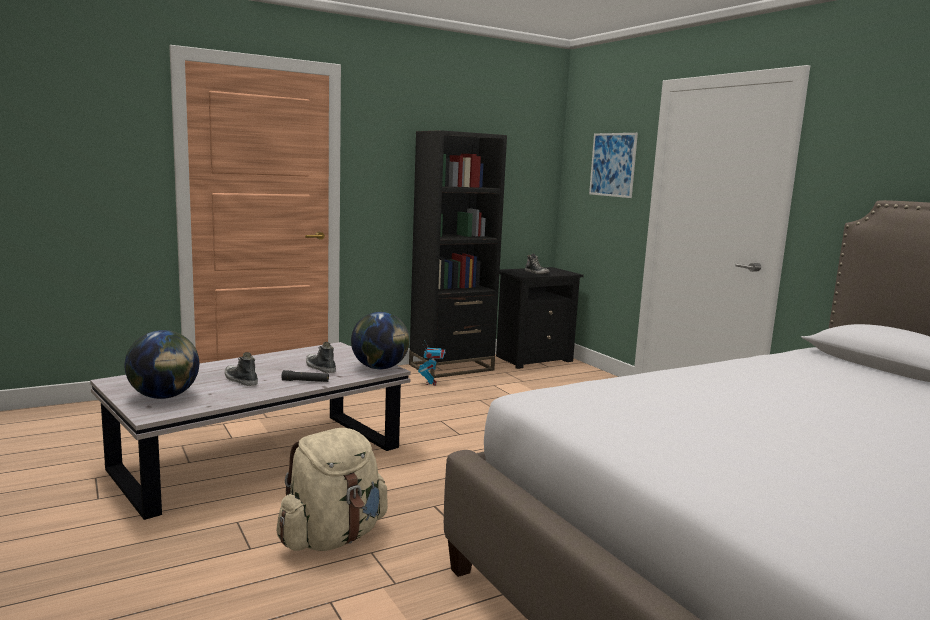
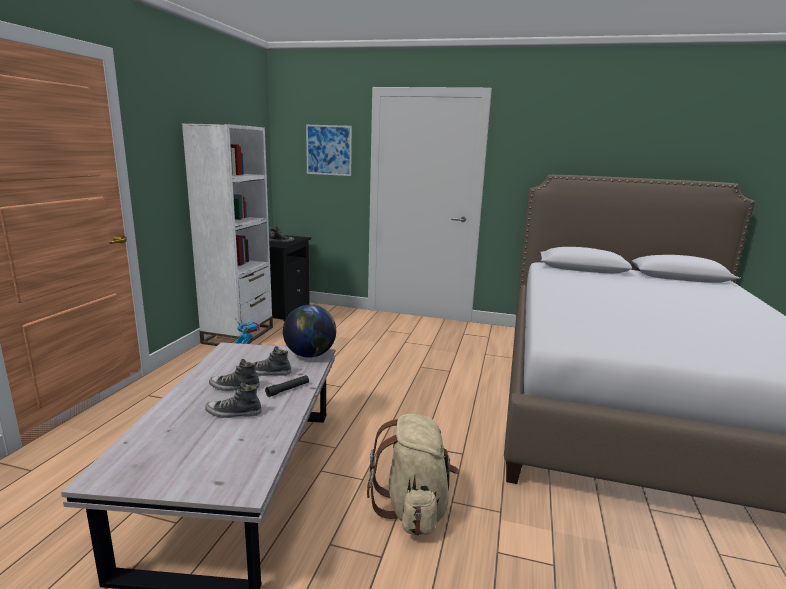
camera: 45 degrees left, 5 degrees up
globe [125,330,199,399] -> none
black bookcase [409,130,507,378] -> white bookcase [182,123,273,346]
none -> shoe [209,359,260,391]

